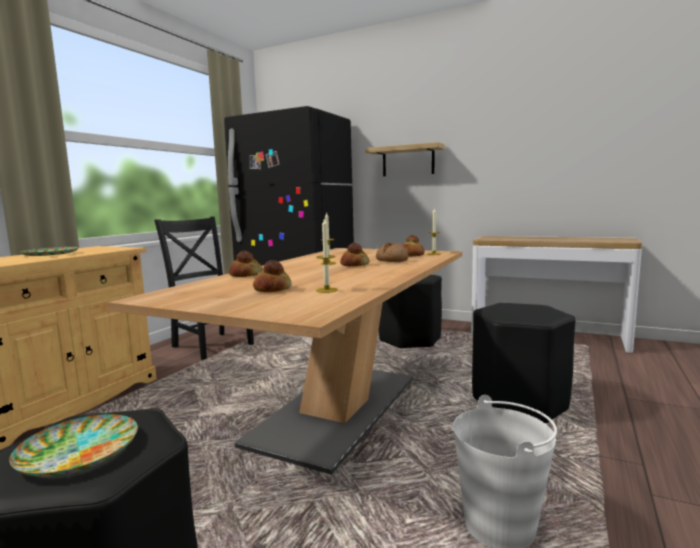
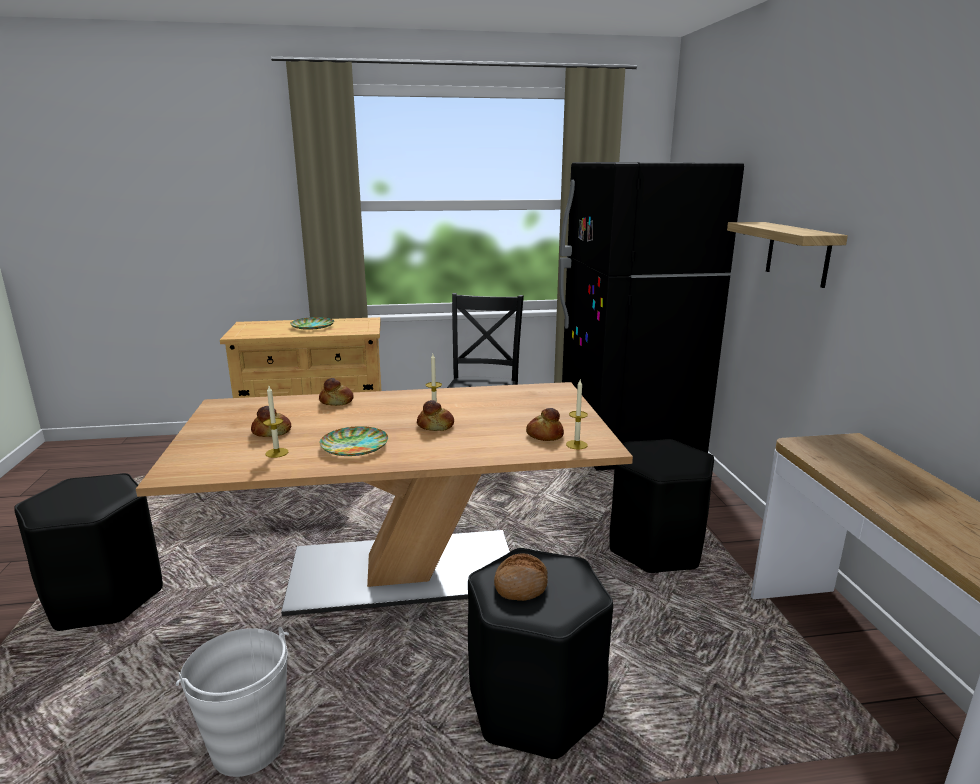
camera: 55 degrees right, 10 degrees up
plate [9,414,138,477] -> plate moved to [320,426,388,456]
bread [376,242,408,262] -> bread moved to [494,553,548,601]

